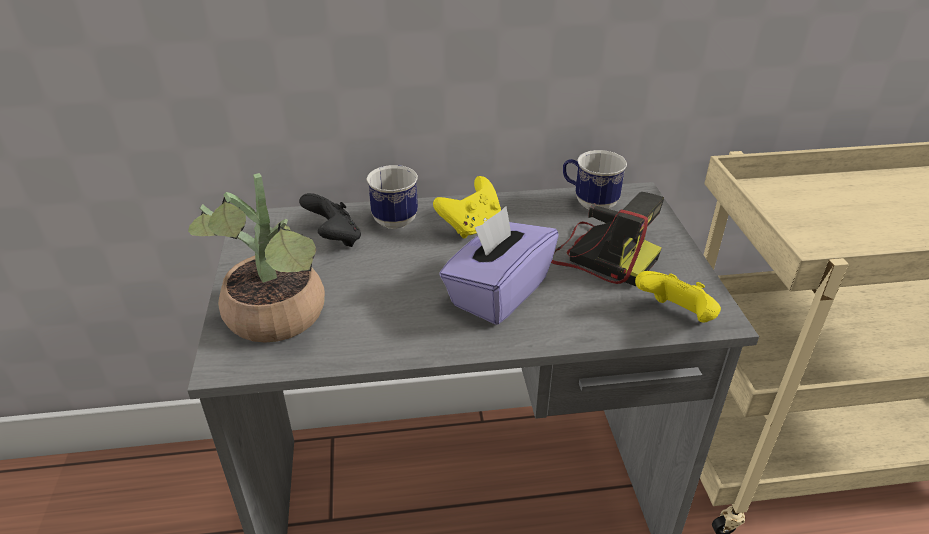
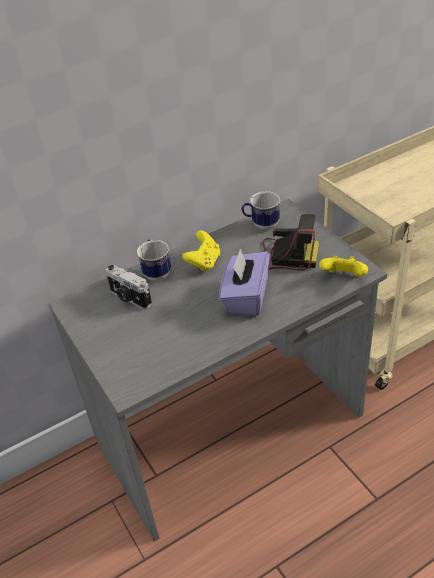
camera: 20 degrees left, 5 degrees up
potted plant [188,173,325,343] -> none
black game controller [299,193,361,247] -> camera [105,265,152,310]

